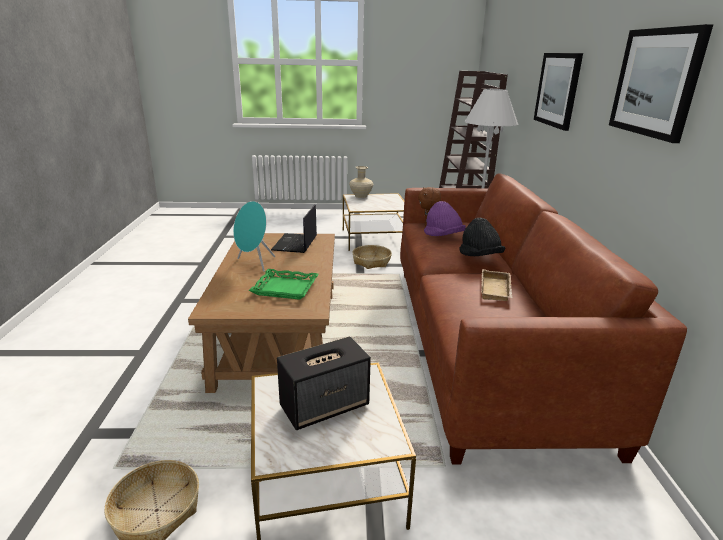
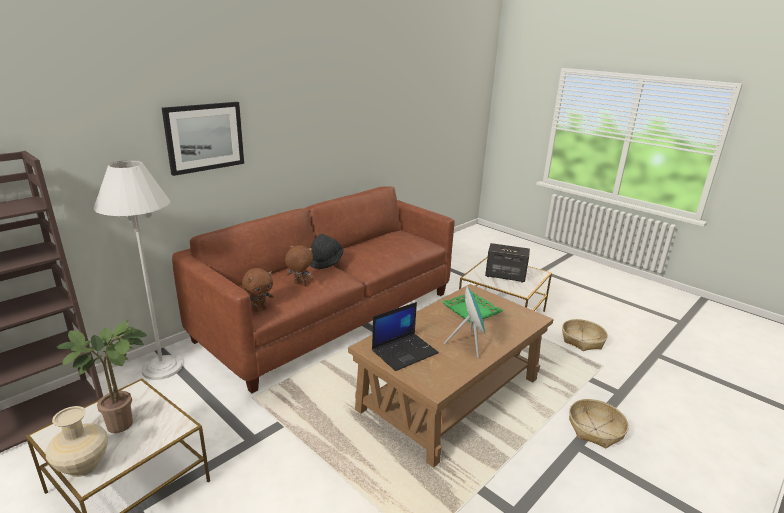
camera: 135 degrees left, 0 degrees up
basket [353,245,392,269] -> basket moved to [569,399,629,449]
purple hat [424,201,466,236] -> brown plush toy [285,245,314,285]
beige tray [481,269,512,301] -> none
picture [609,24,713,143] -> none
none -> potted plant [56,320,147,433]

